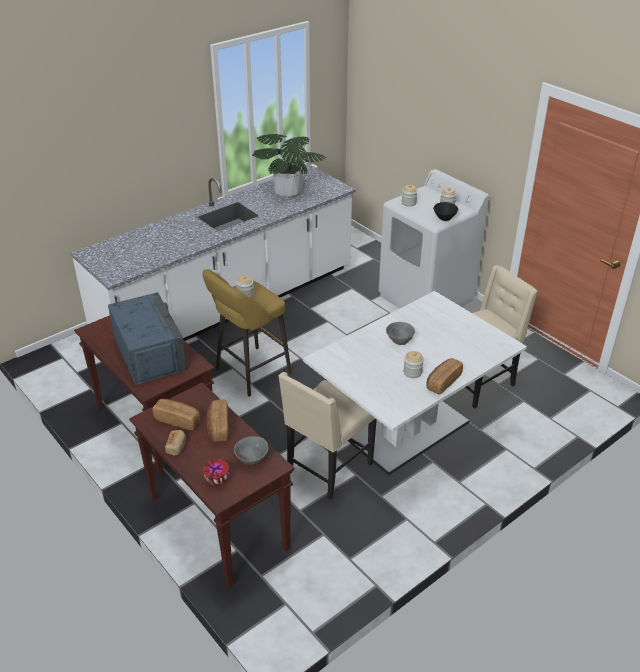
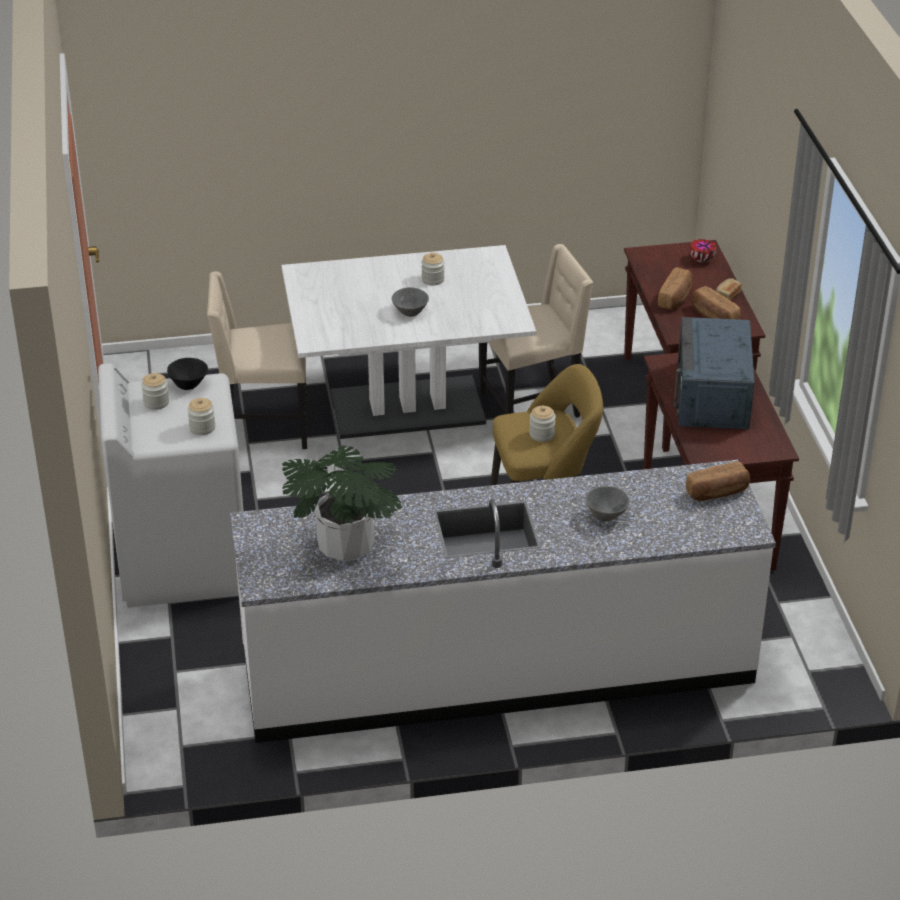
camera: 150 degrees left, 0 degrees up
grey bowl [234,436,268,465] -> grey bowl moved to [585,486,629,521]
bread [426,358,463,395] -> bread moved to [686,462,750,501]

